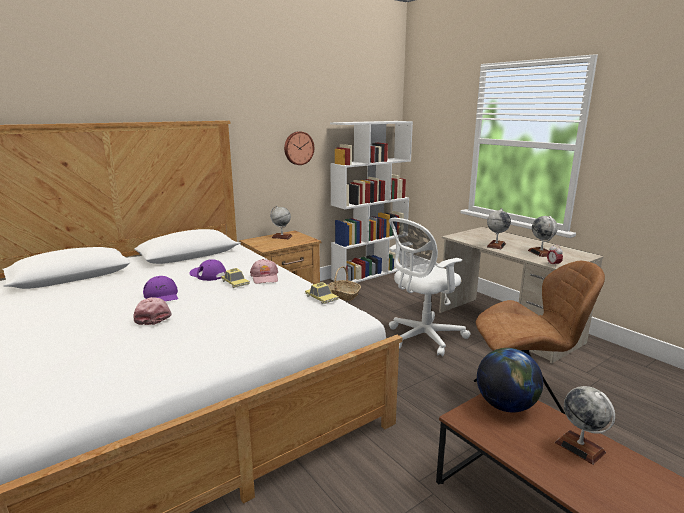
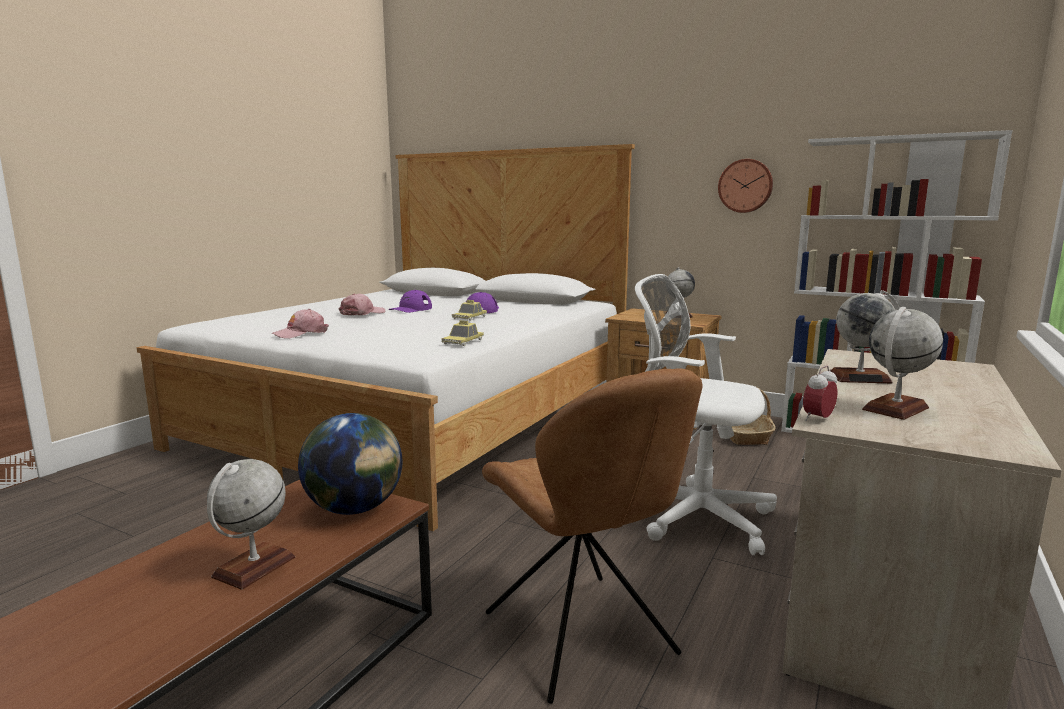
camera: 65 degrees right, 5 degrees down
pink cap [250,259,278,284] -> pink cap moved to [272,309,329,339]

